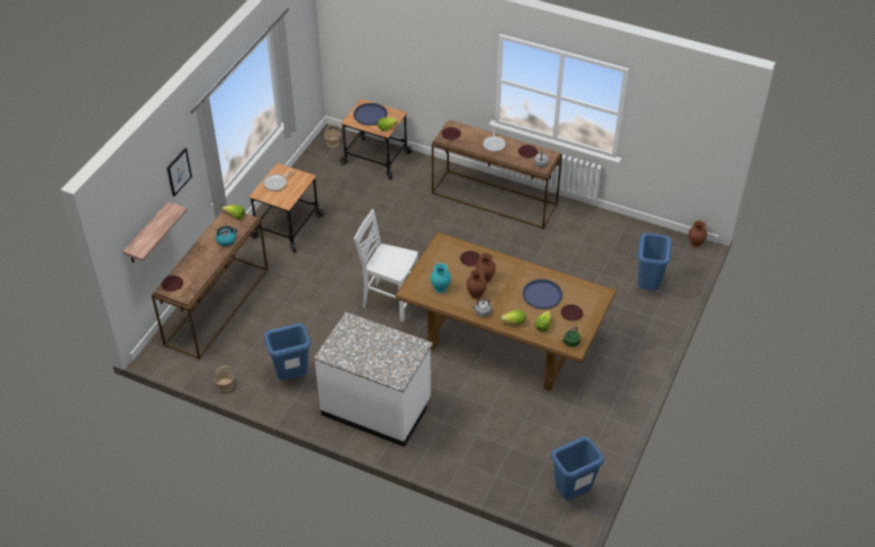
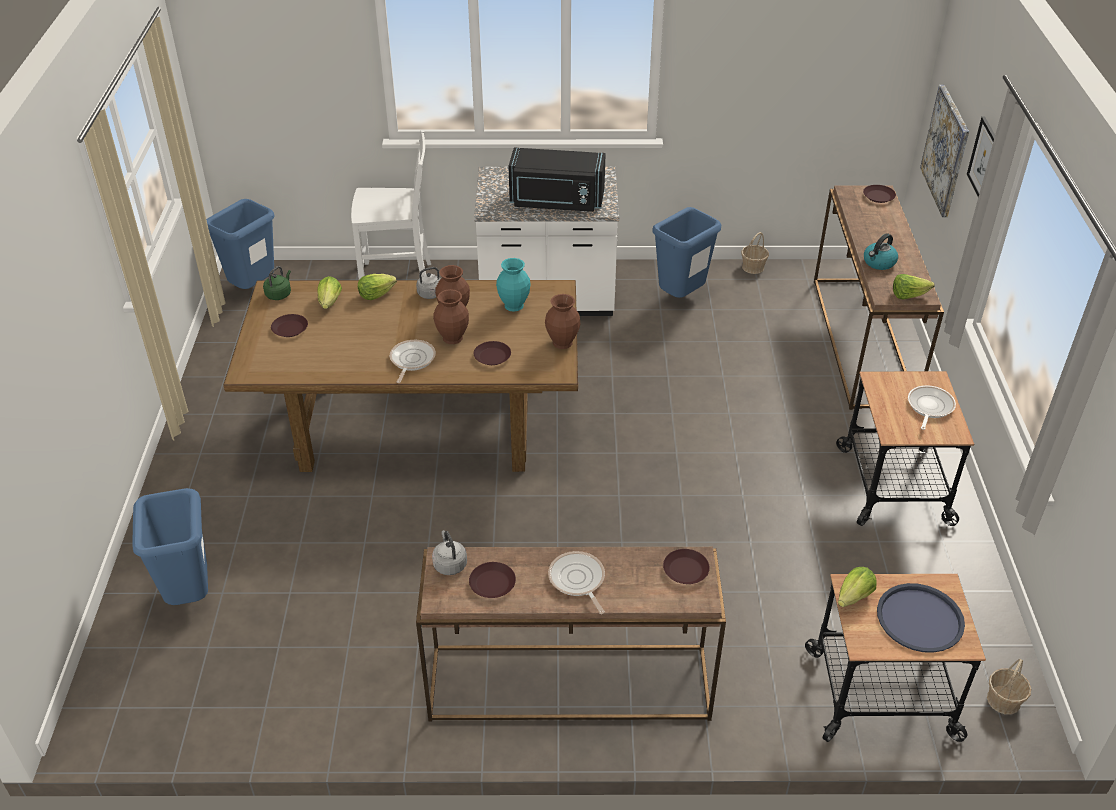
camera: 155 degrees right, 5 degrees down
shelf [123,202,187,263] -> picture [920,85,969,217]
white chair [354,209,418,322] -> white chair moved to [351,130,431,280]
blue tray [522,279,563,309] -> none
brown vase [688,221,707,248] -> brown vase moved to [545,294,581,349]
none -> frying pan [390,340,436,383]
none -> black microwave [509,147,606,212]

